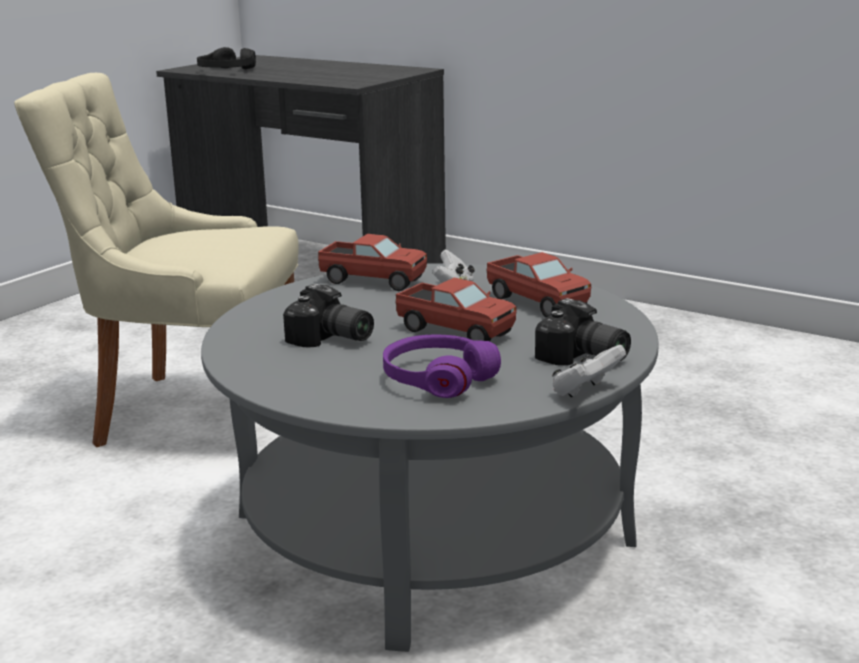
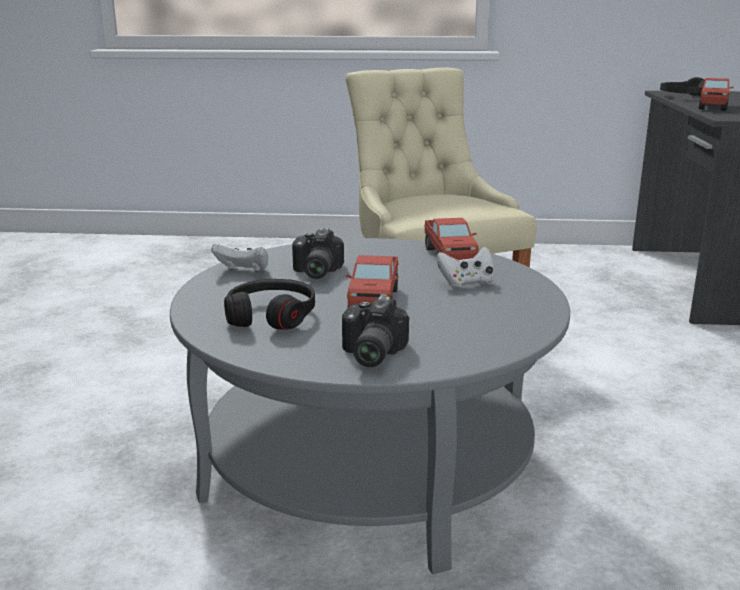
camera: 60 degrees right, 0 degrees up
purple headphones [383,335,501,398] -> black headphones [224,279,315,330]
toy truck [486,252,591,318] -> toy truck moved to [699,78,734,111]
white game controller [552,345,626,397] -> white game controller moved to [212,244,268,272]

